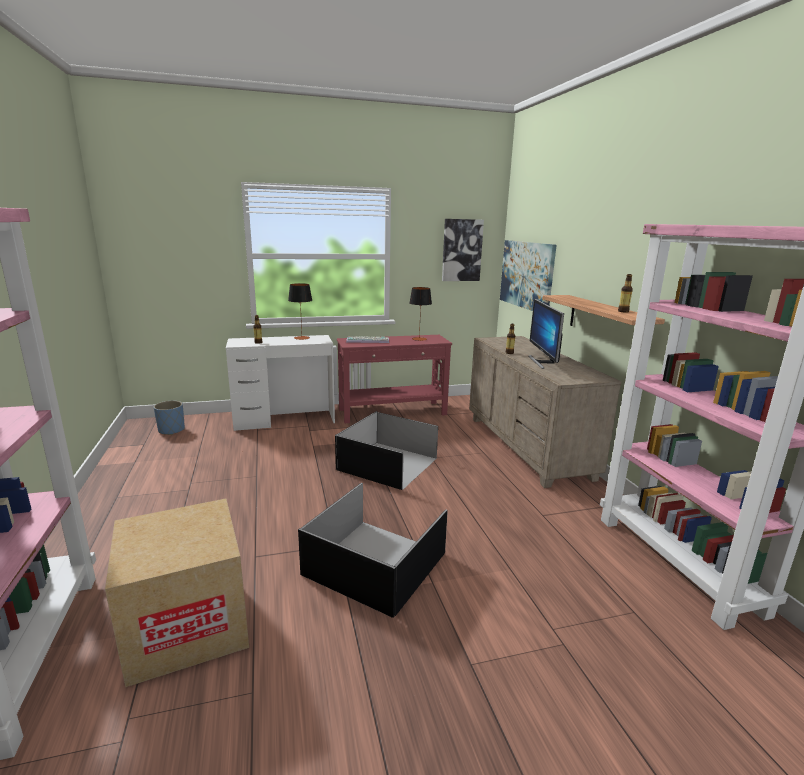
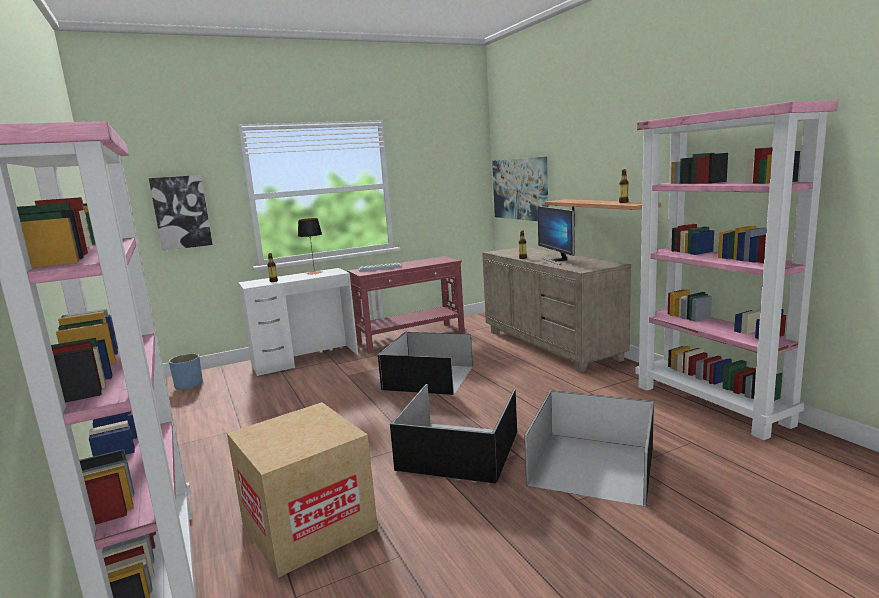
camera: 10 degrees left, 5 degrees down
table lamp [410,287,432,341] -> none
picture [442,219,484,281] -> picture moved to [149,175,213,251]
none -> black storage box [525,390,654,507]

